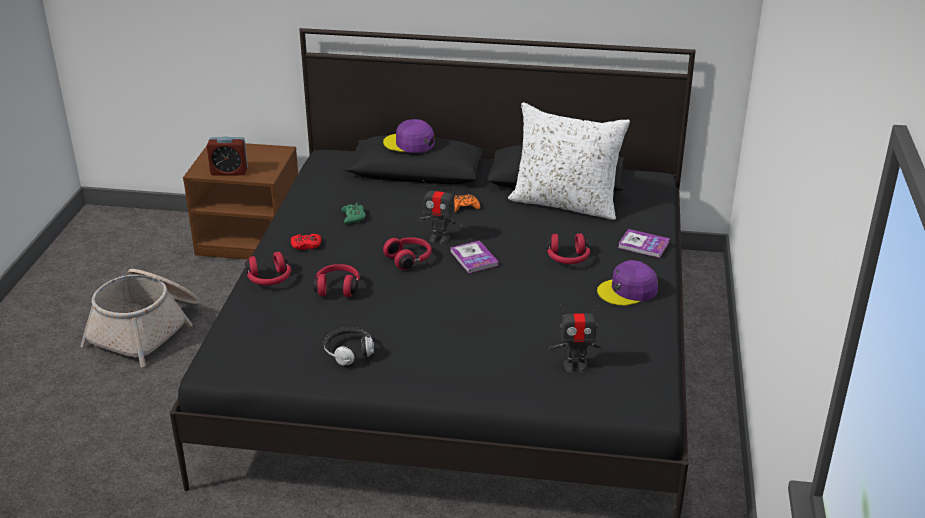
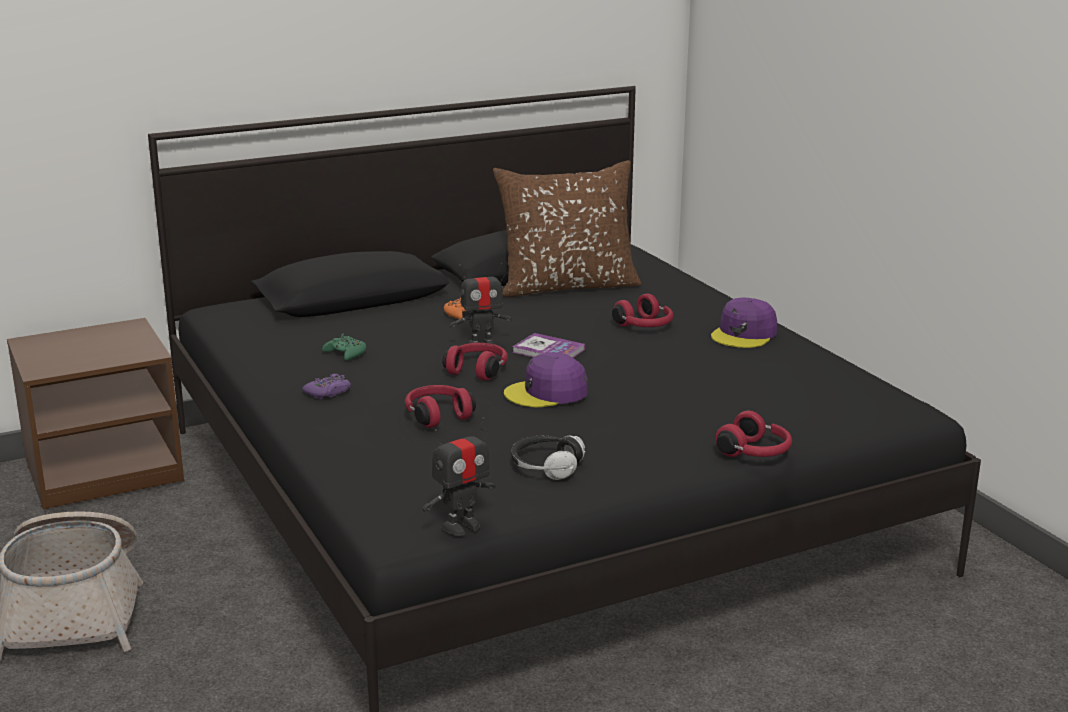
camera: 35 degrees left, 10 degrees down
alarm clock [207,136,248,176] -> none
red headphones [245,252,291,285] -> red headphones moved to [715,411,792,457]
red game controller [291,234,321,250] -> purple game controller [302,374,351,399]
purple cap [383,119,435,153] -> purple cap moved to [504,352,588,407]
white pillow [508,102,630,220] -> brown pillow [493,160,641,297]
toy robot [549,304,605,373] -> toy robot moved to [422,418,496,536]
book [618,229,670,258] -> none

